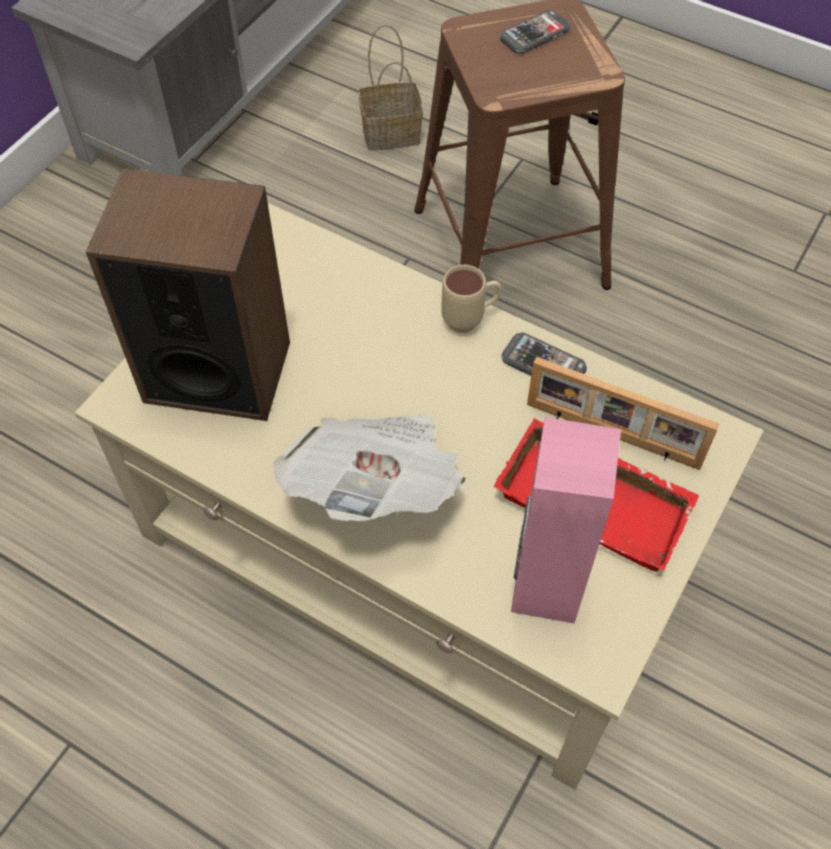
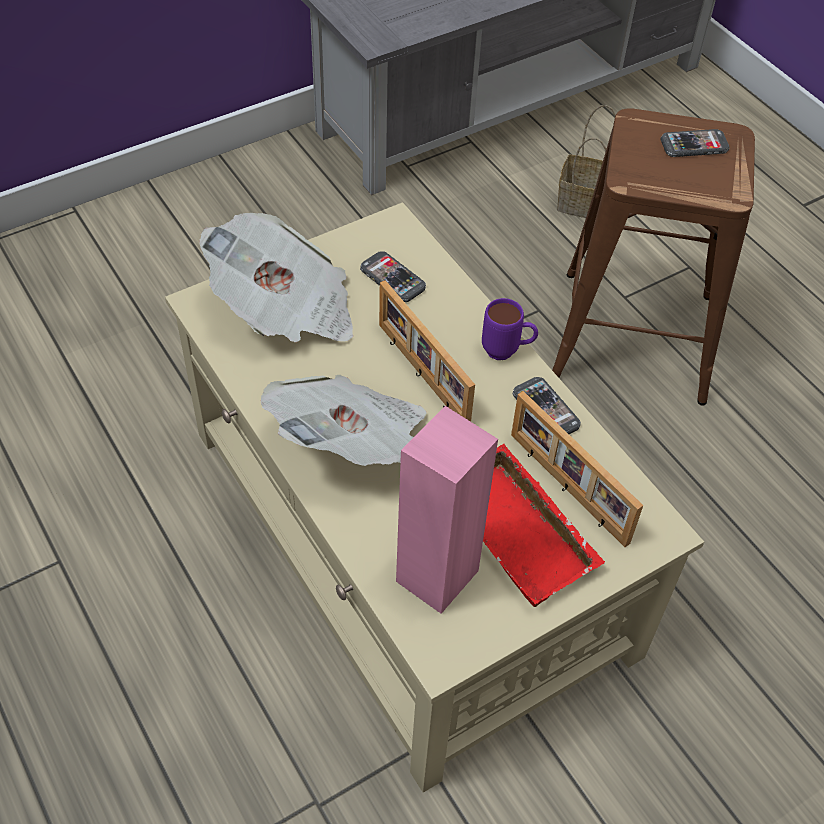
camera: 25 degrees right, 5 degrees down
speaker [86,168,290,421] -> newspaper [199,213,353,342]
beige mug [441,265,502,333] -> purple mug [482,298,538,360]
none -> phone [360,251,426,302]
none -> picture frame [379,280,475,422]

